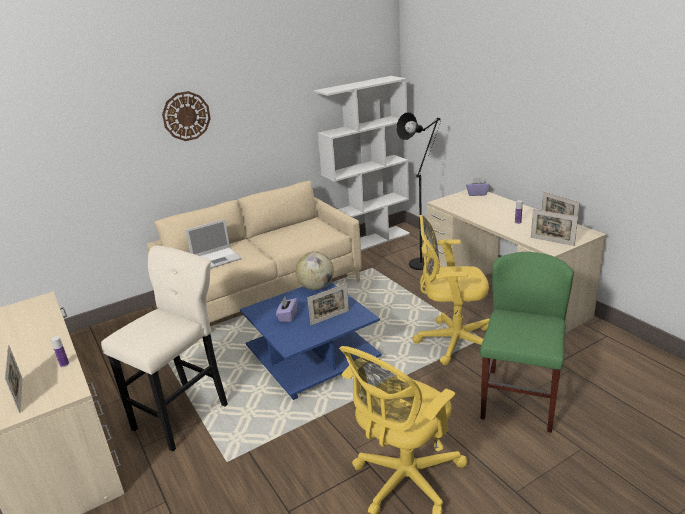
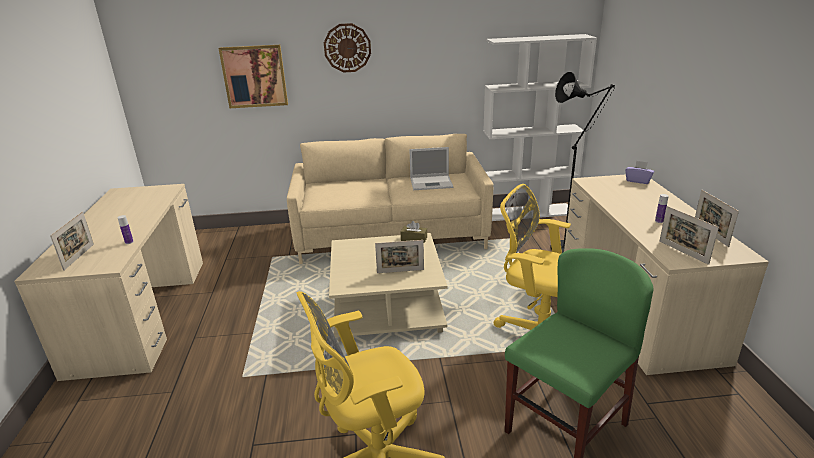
camera: 25 degrees right, 0 degrees up
beige stool [101,245,228,452] -> none
laptop [186,219,242,269] -> laptop moved to [409,147,453,190]
blue coffee table [240,282,382,400] -> beige coffee table [329,233,447,342]
purple tissue box [276,297,297,322] -> none
globe [296,252,334,290] -> brown tissue box [401,221,427,243]
none -> picture [219,45,288,108]

